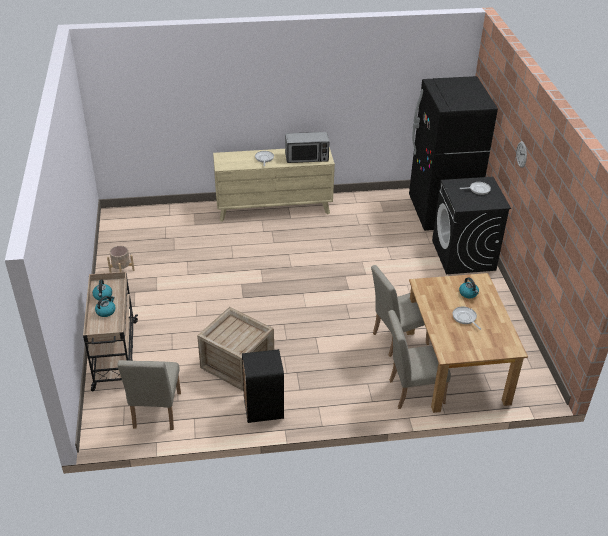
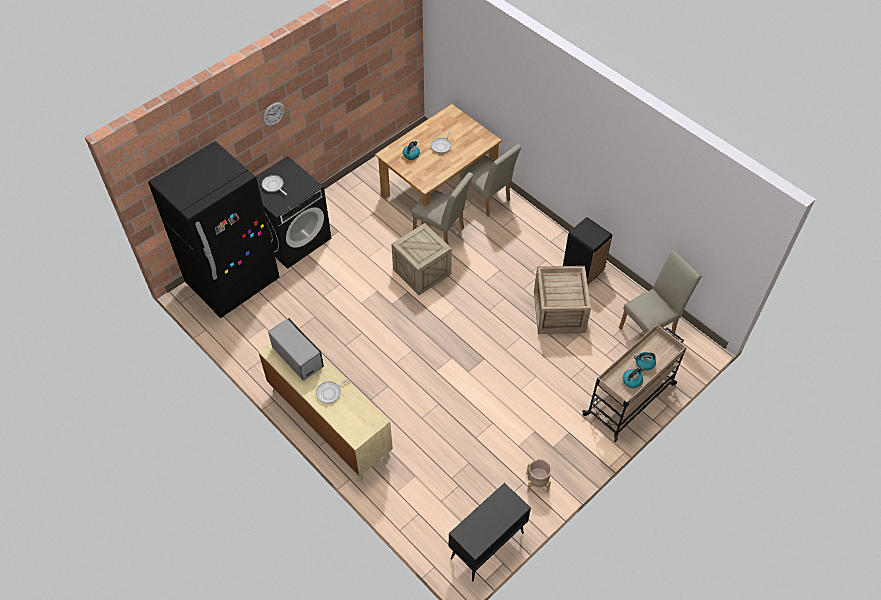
camera: 125 degrees left, 15 degrees up
none -> crate [391,223,452,295]
none -> black cabinet [449,483,531,581]

